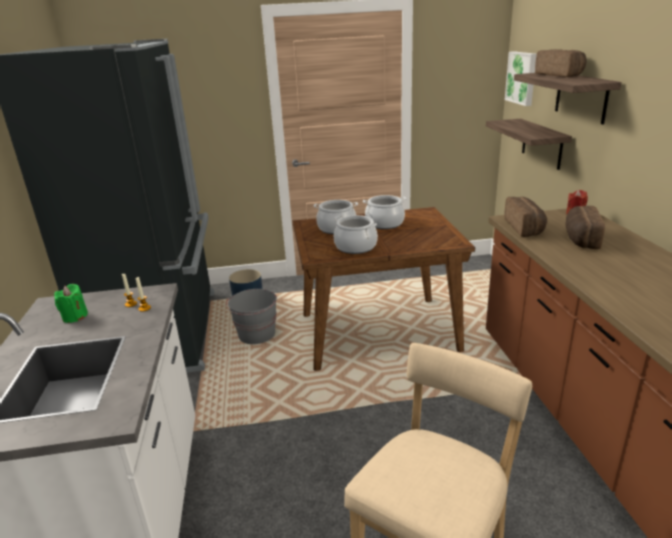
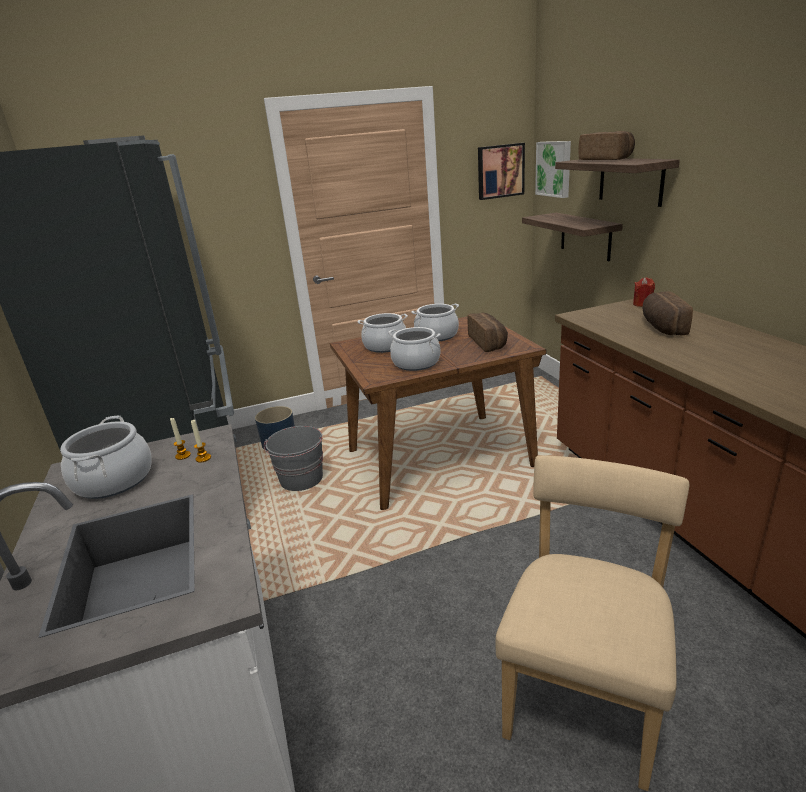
camera: 10 degrees left, 0 degrees up
green candle [54,284,88,323] -> cooking pot [60,416,152,499]
bread [504,197,547,237] -> bread moved to [468,313,508,352]
none -> picture [478,143,525,200]

